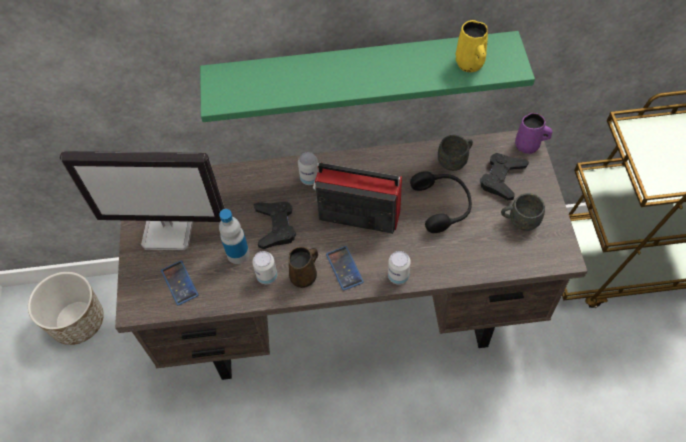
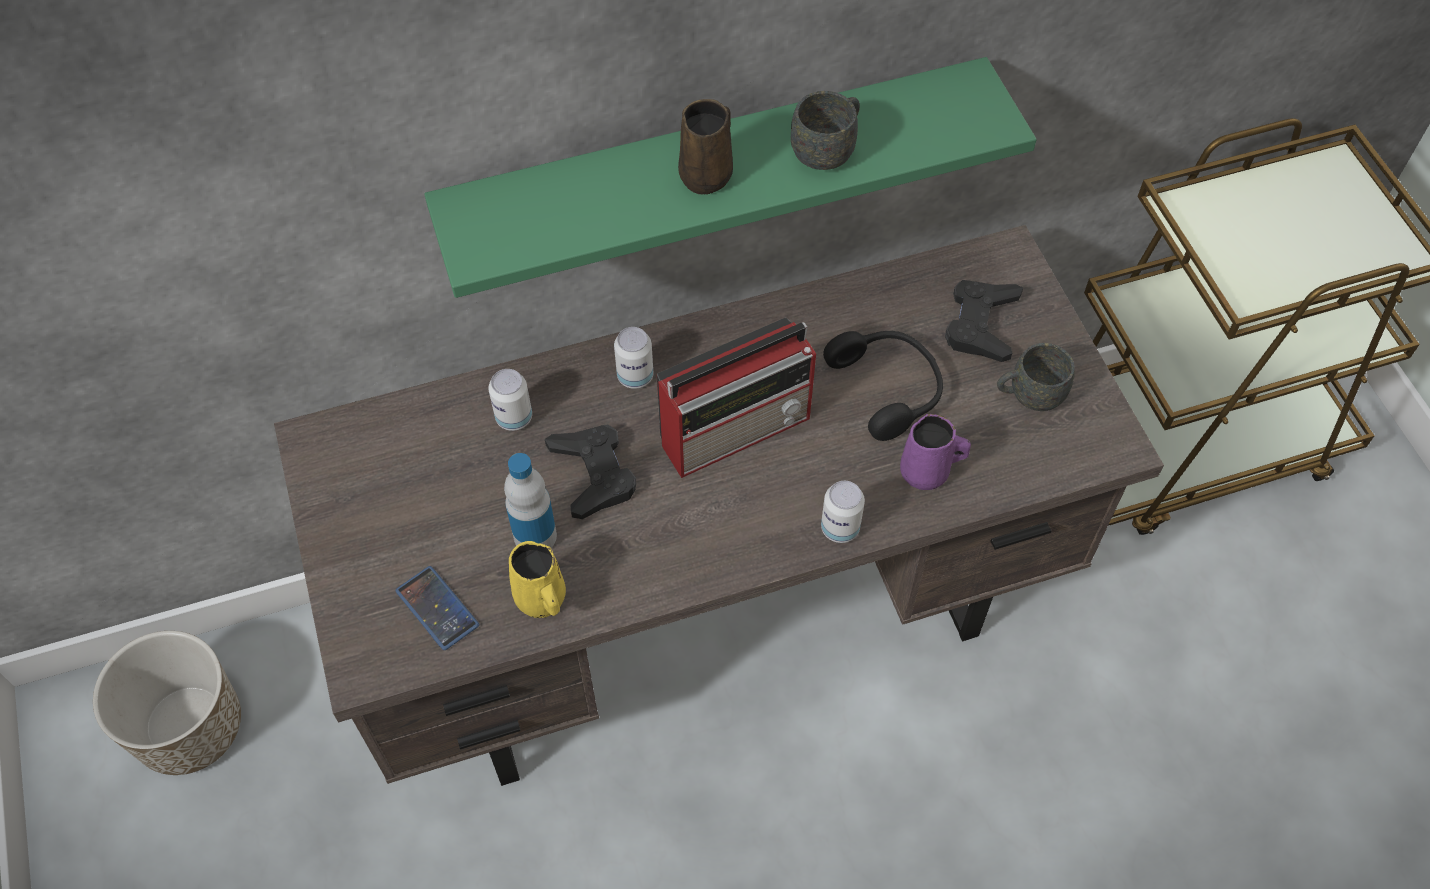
camera: 15 degrees left, 0 degrees up
monitor [60,151,225,251] -> none
can [252,251,277,284] -> can moved to [488,369,532,431]
brown mug [289,247,318,288] -> brown mug moved to [678,99,733,195]
radio [313,163,402,234] -> radio turned 150 degrees clockwise [657,317,816,478]
phone [326,246,364,291] -> none
grey mug [438,135,473,171] -> grey mug moved to [791,91,860,170]
yellow mug [456,20,488,72] -> yellow mug moved to [509,541,566,618]
purple mug [515,113,553,154] -> purple mug moved to [900,414,971,490]

